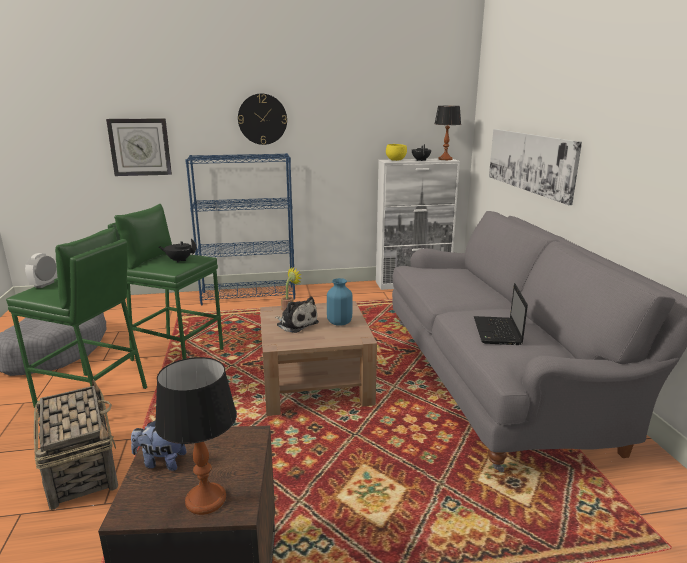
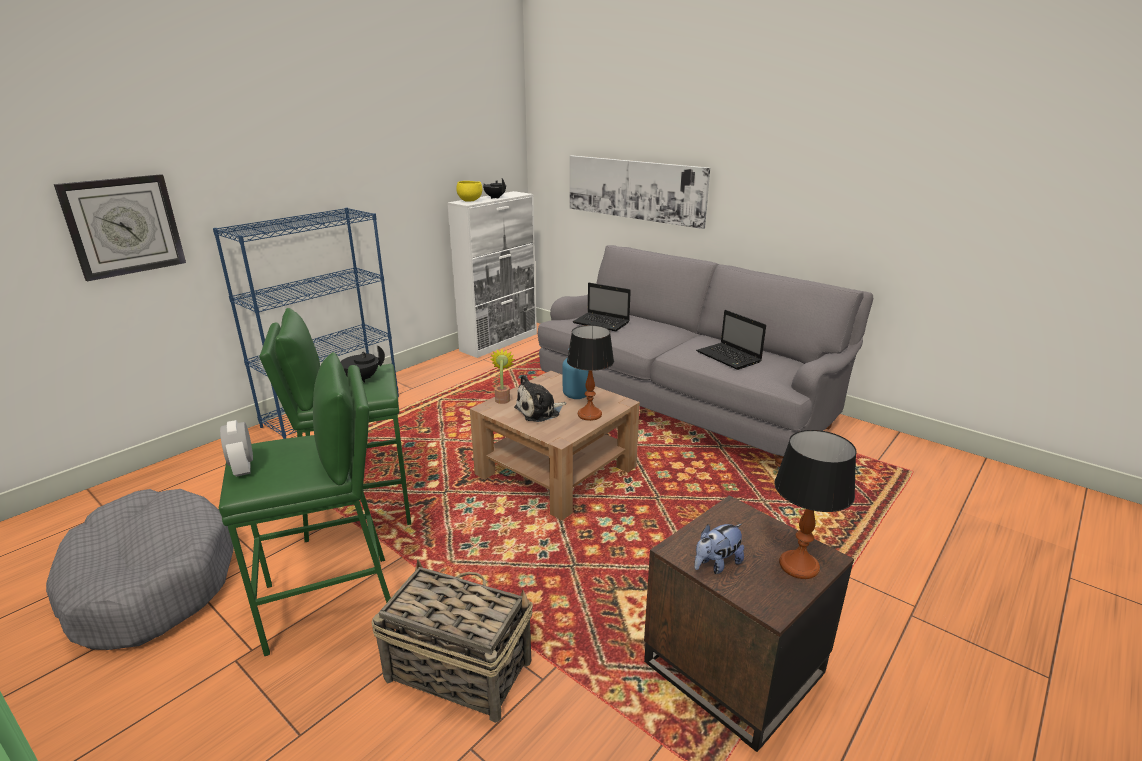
camera: 40 degrees left, 5 degrees up
wall clock [238,94,287,145] -> none
plush toy [275,297,319,333] -> plush toy turned 150 degrees clockwise [514,375,567,422]
table lamp [435,106,461,160] -> table lamp moved to [567,325,614,421]
none -> laptop [573,283,631,331]

